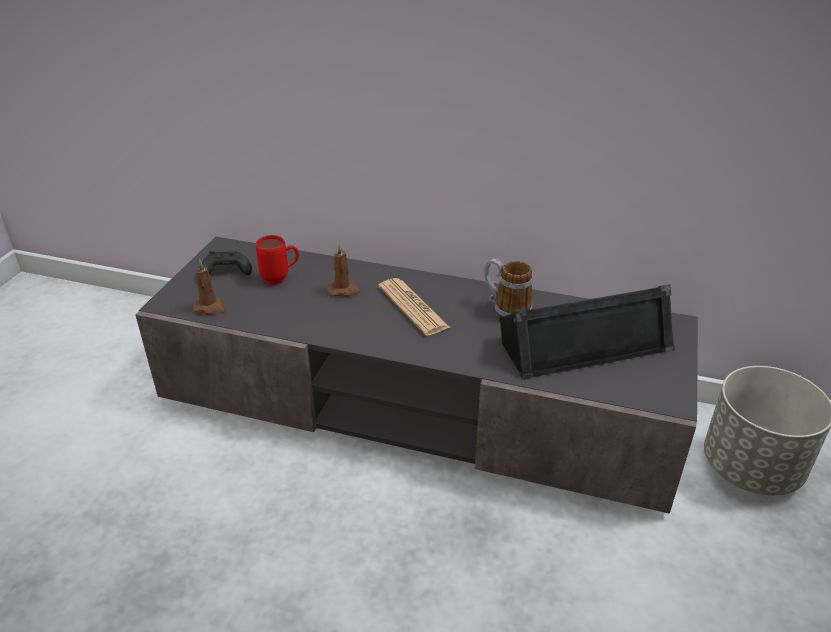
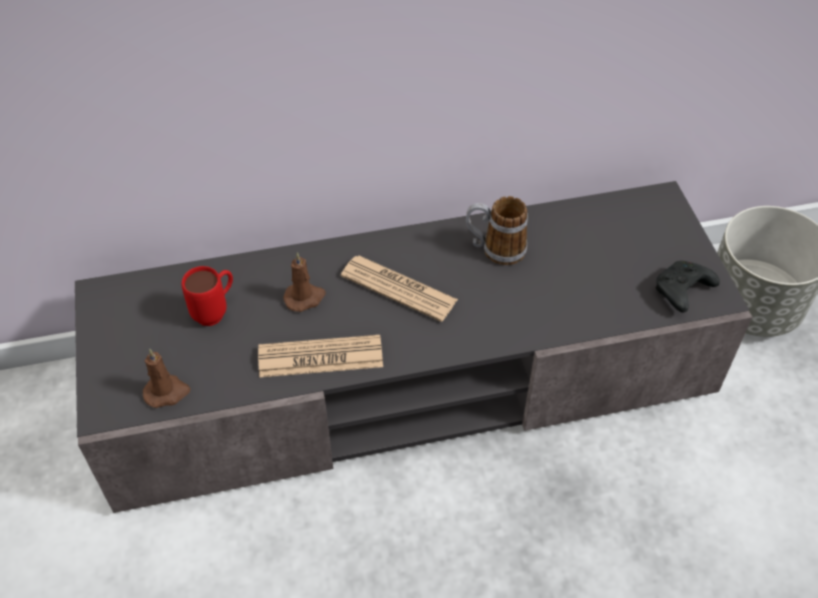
camera: 30 degrees left, 15 degrees up
black game controller [202,251,252,275] -> black game controller moved to [656,260,720,313]
black speaker [499,284,675,380] -> none
none -> newspaper [258,335,383,378]

